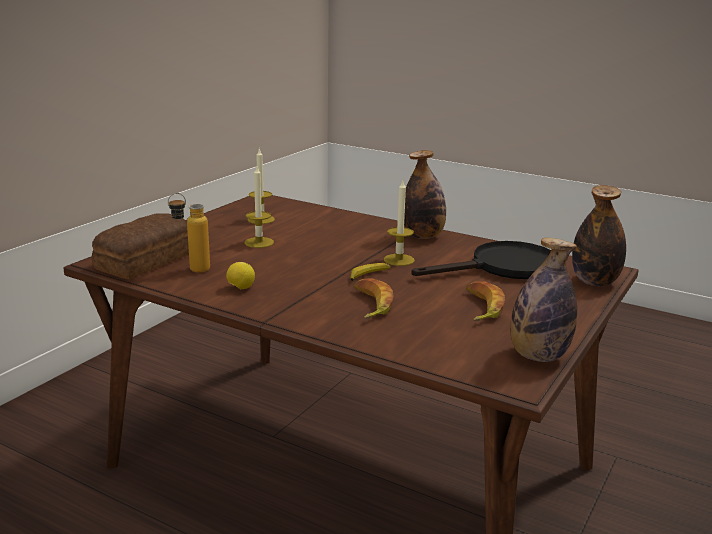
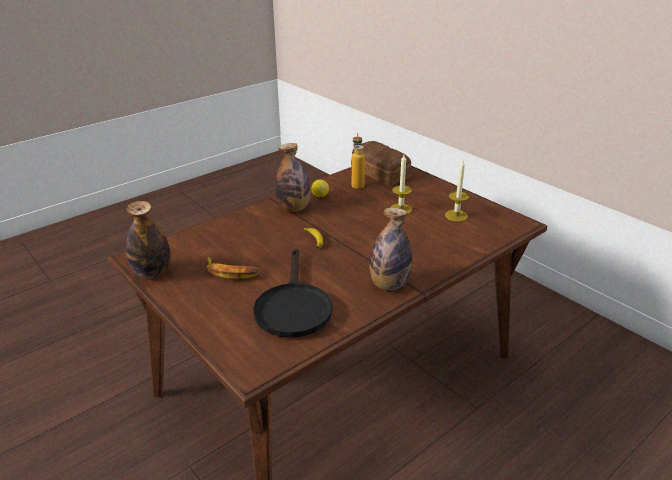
camera: 110 degrees right, 10 degrees up
banana [354,278,394,319] -> none
candle [384,181,415,266] -> none
bottle [572,185,626,286] -> bottle moved to [275,143,310,212]

